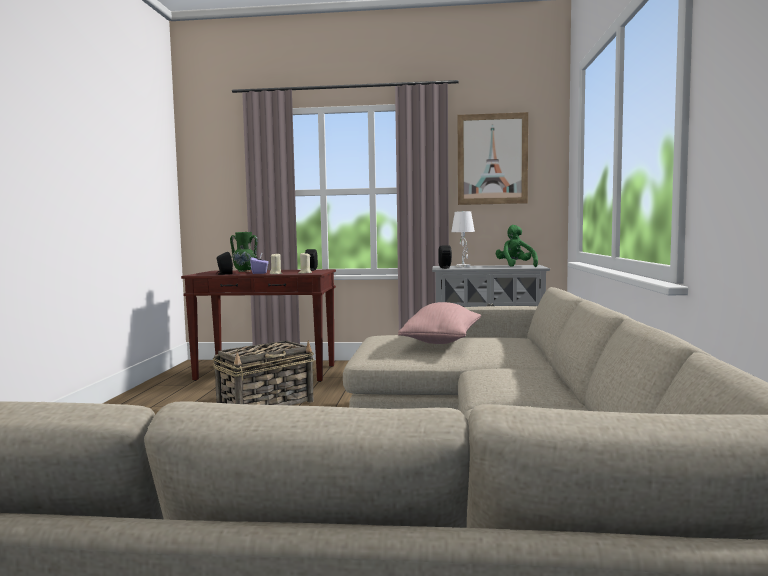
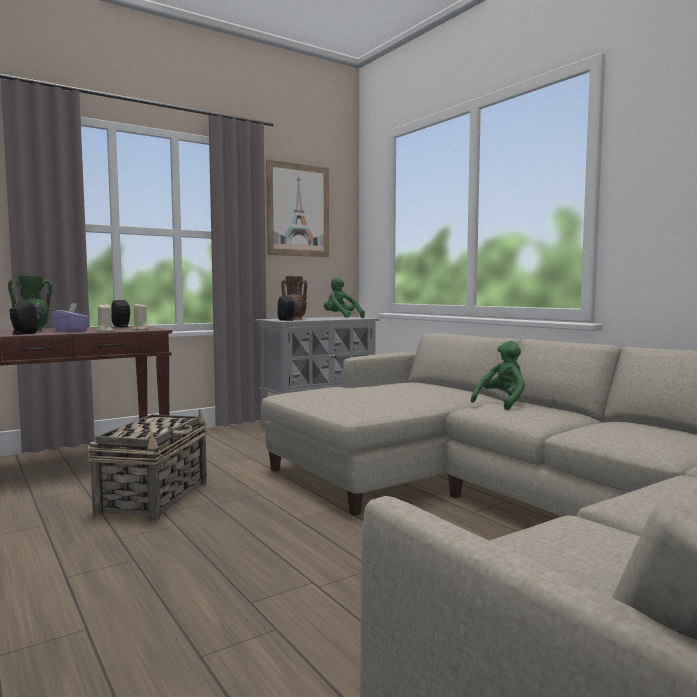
camera: 40 degrees left, 0 degrees up
pink pillow [398,302,481,344] -> none
white table lamp [451,211,475,267] -> brown vase [281,276,307,319]
none -> green plush toy [471,341,525,410]

